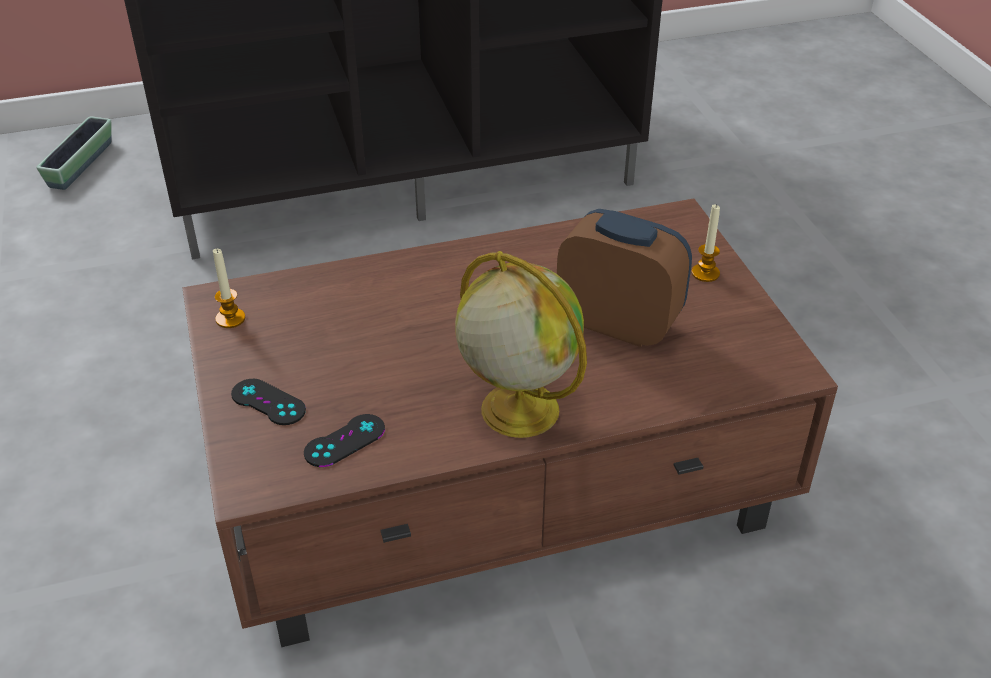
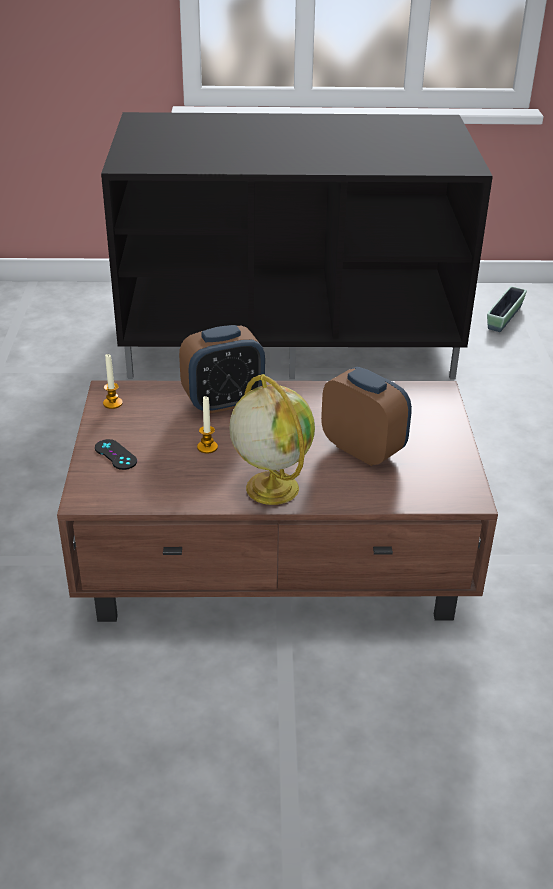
camera: 15 degrees right, 5 degrees down
planter [37,116,112,190] -> planter moved to [487,286,527,332]
black game controller [304,414,385,467] -> none
candle [692,204,720,282] -> candle moved to [197,396,218,454]
none -> alarm clock [179,325,265,414]

